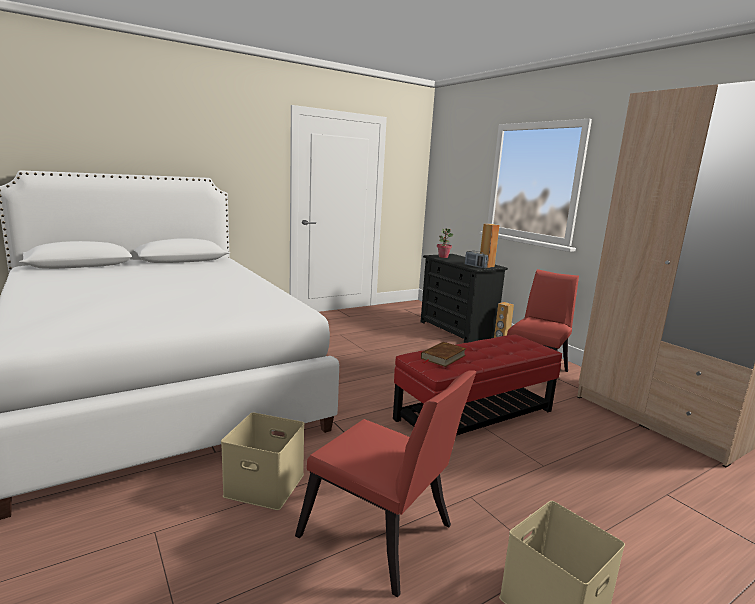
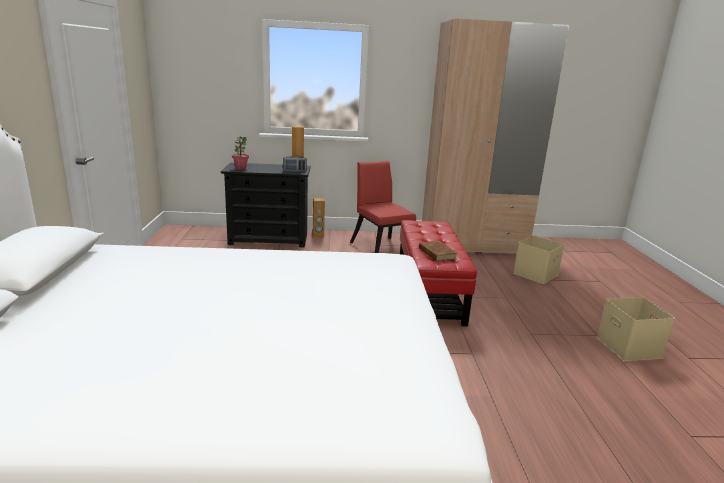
camera: 60 degrees left, 5 degrees up
beige storage box [221,413,305,510] -> beige storage box moved to [513,235,565,284]
red chair [295,370,477,597] -> none

